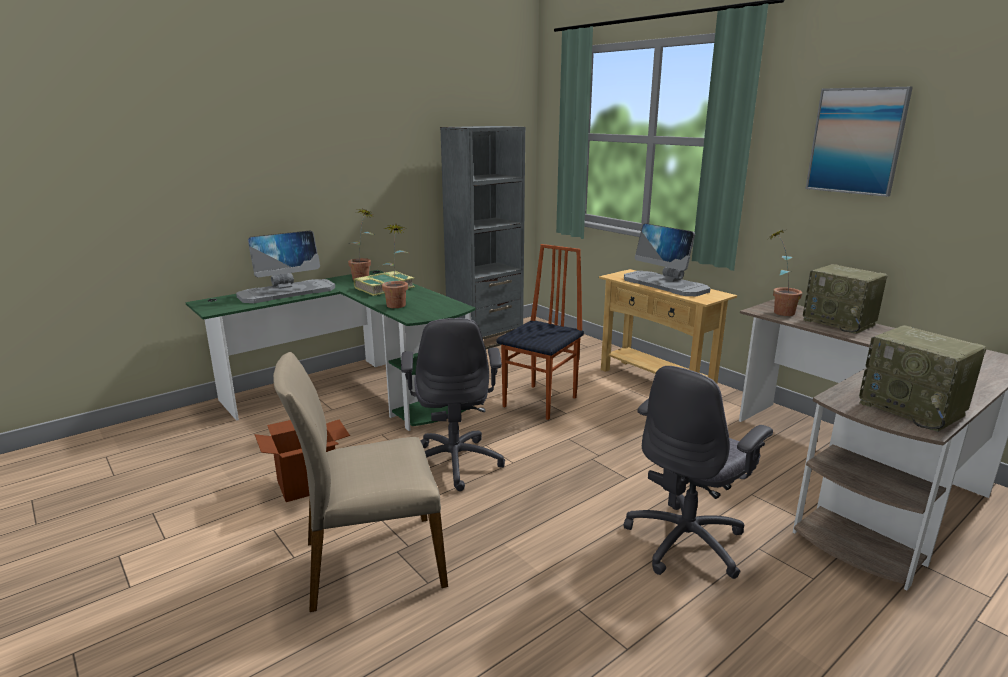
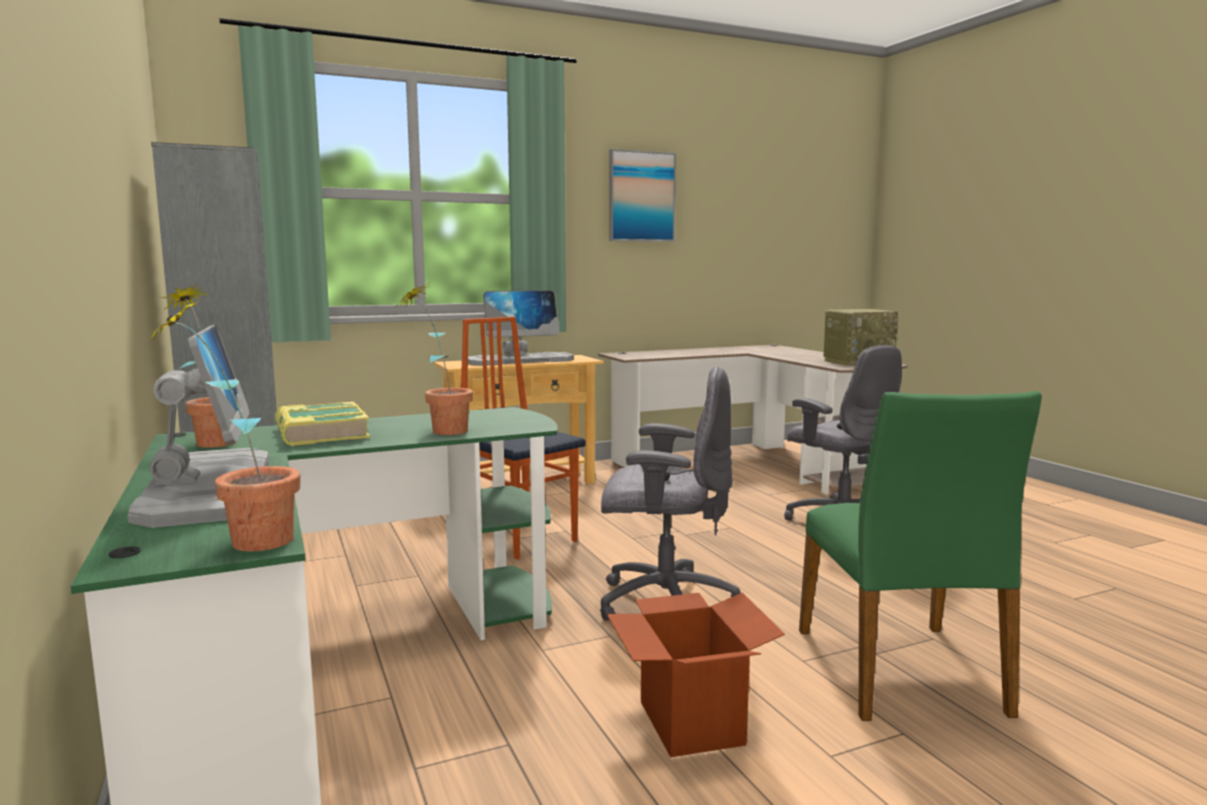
camera: 75 degrees left, 10 degrees down
beige chair [273,352,448,612] -> green chair [799,391,1042,721]
potted plant [768,230,802,316] -> potted plant moved to [151,302,300,551]
radio [803,264,887,334] -> none

